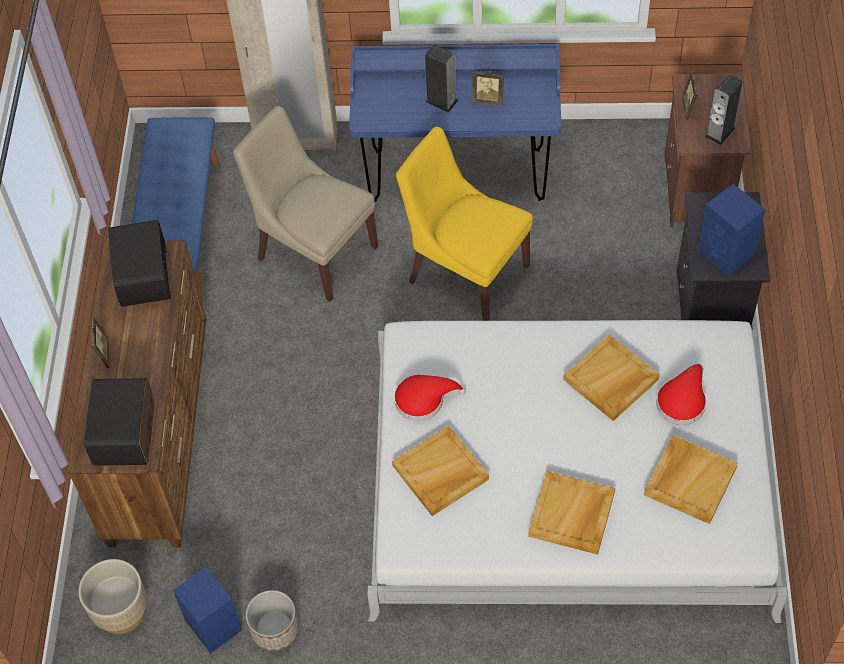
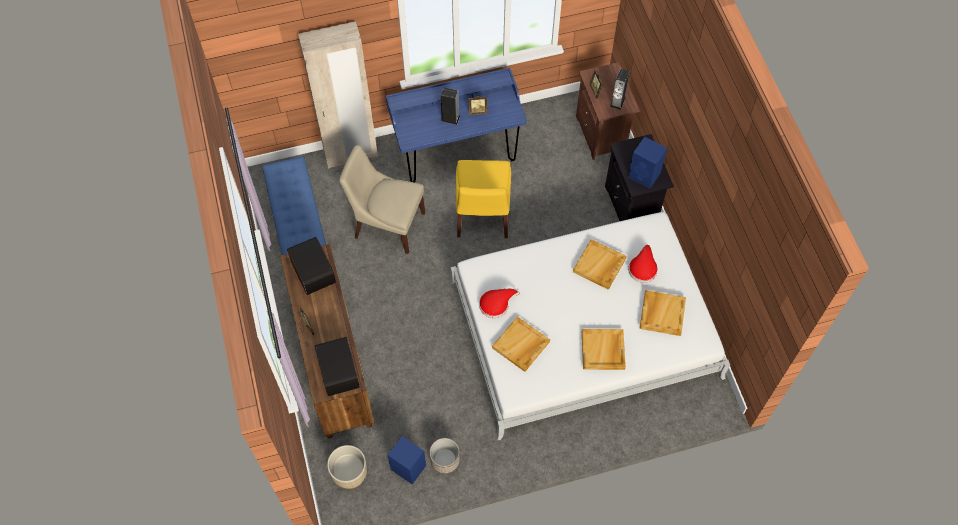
camera: 20 degrees left, 5 degrees up
yellow chair [396,127,533,321] -> yellow chair turned 105 degrees counterclockwise [456,160,511,238]

